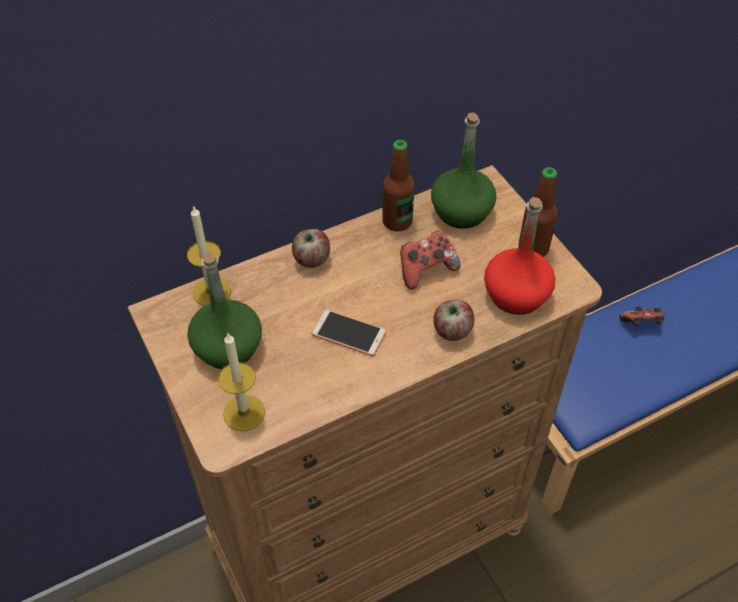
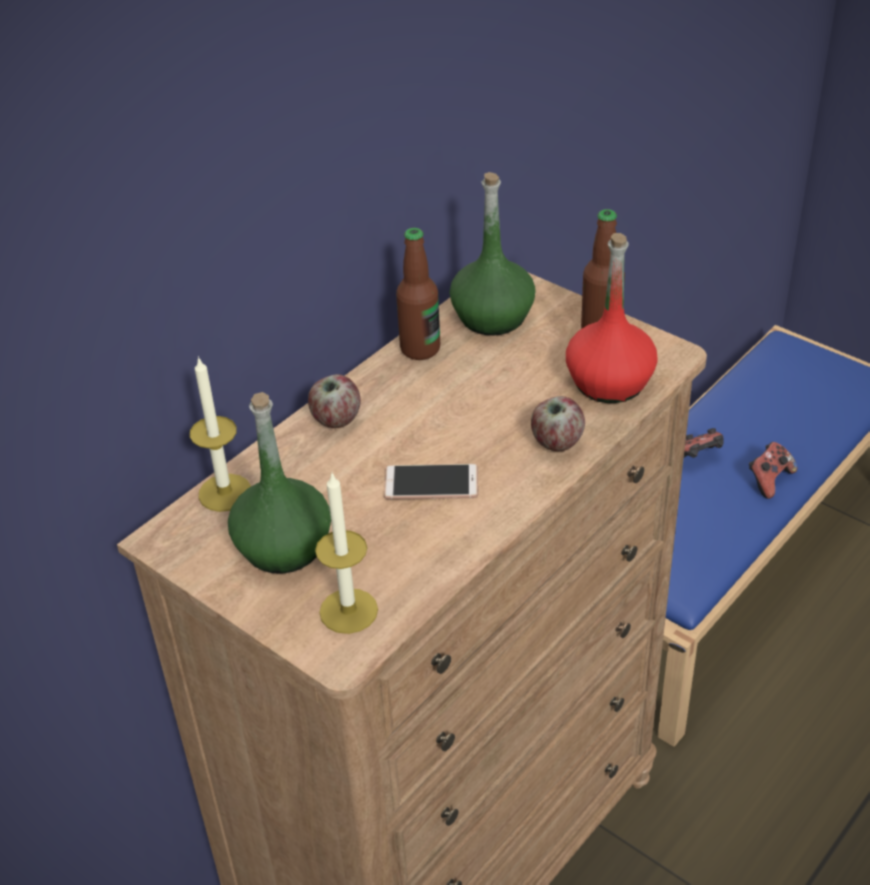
camera: 20 degrees left, 10 degrees down
game controller [400,231,460,289] -> game controller moved to [749,442,798,499]

